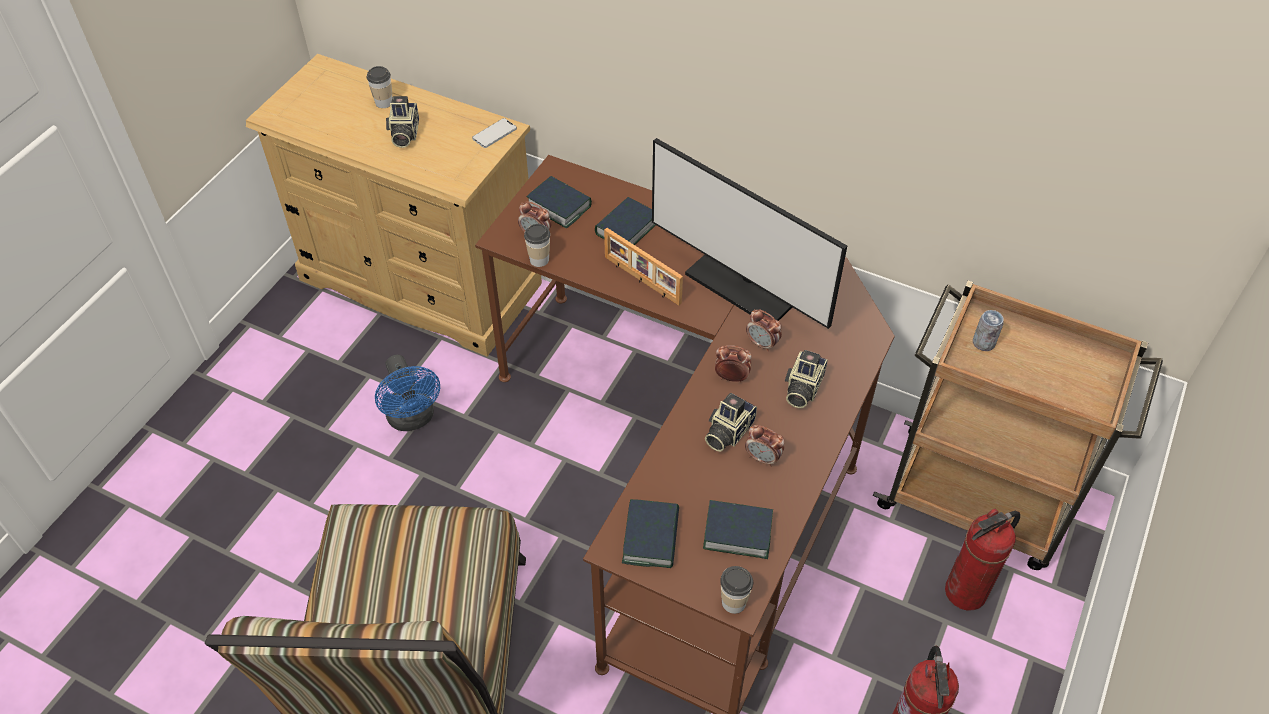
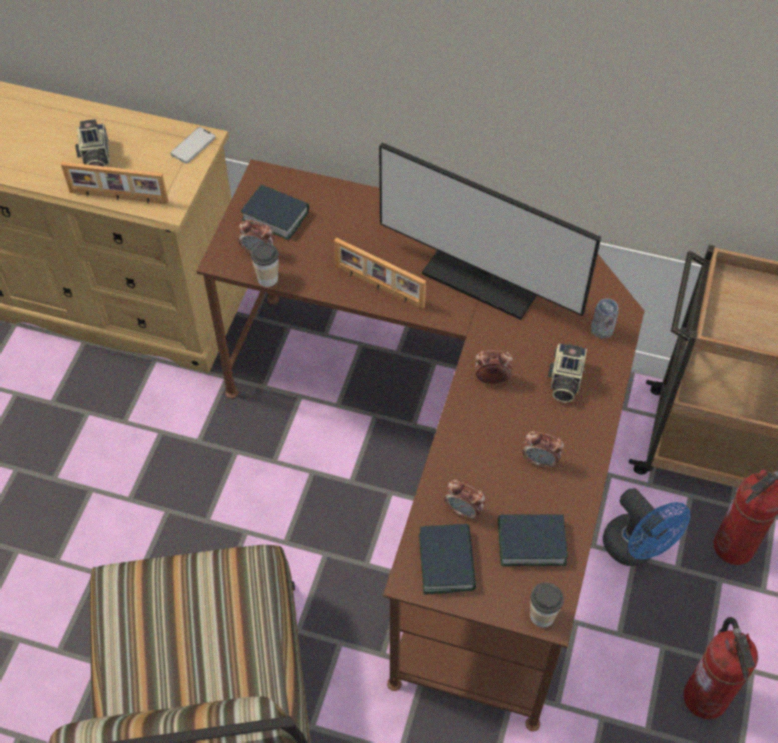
camera: 10 degrees left, 5 degrees up
cup [367,66,392,108] -> none
blue fan [375,355,440,431] -> blue fan moved to [603,488,690,566]
book [595,197,656,245] -> none
camera [705,393,757,452] -> none
alarm clock [746,309,782,352] -> alarm clock moved to [445,479,485,520]
can [973,310,1003,351] -> can moved to [591,298,619,339]
none -> picture frame [61,162,169,204]

